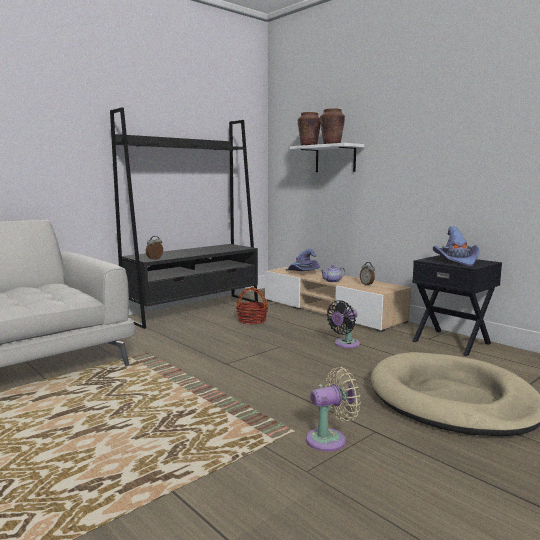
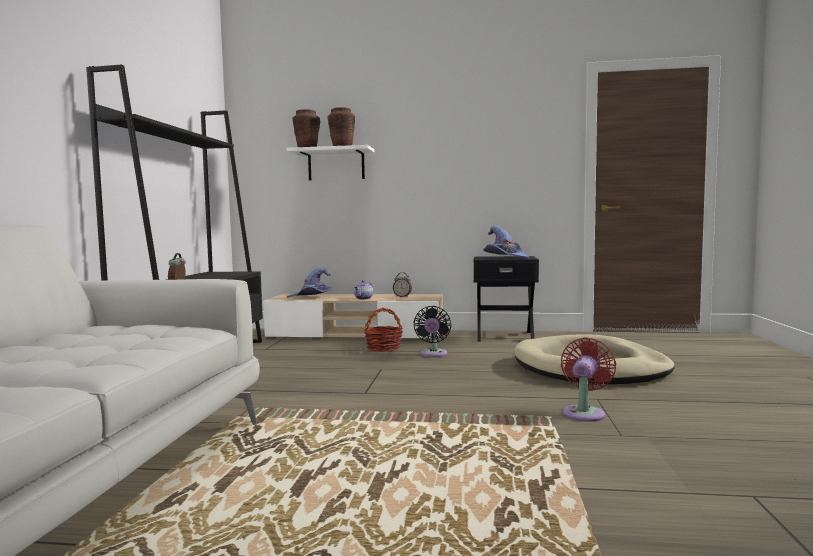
camera: 40 degrees left, 5 degrees down
basket [236,287,268,324] -> basket moved to [364,308,403,351]
beige fan [306,367,361,451] -> red fan [561,338,616,422]

